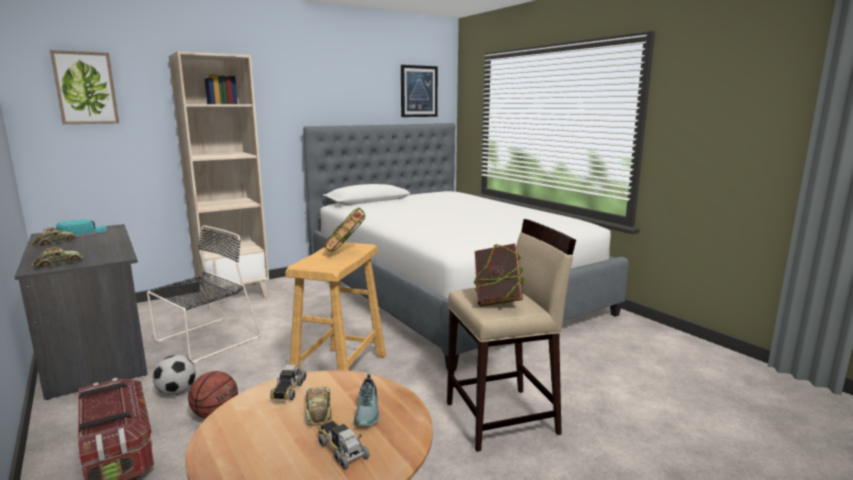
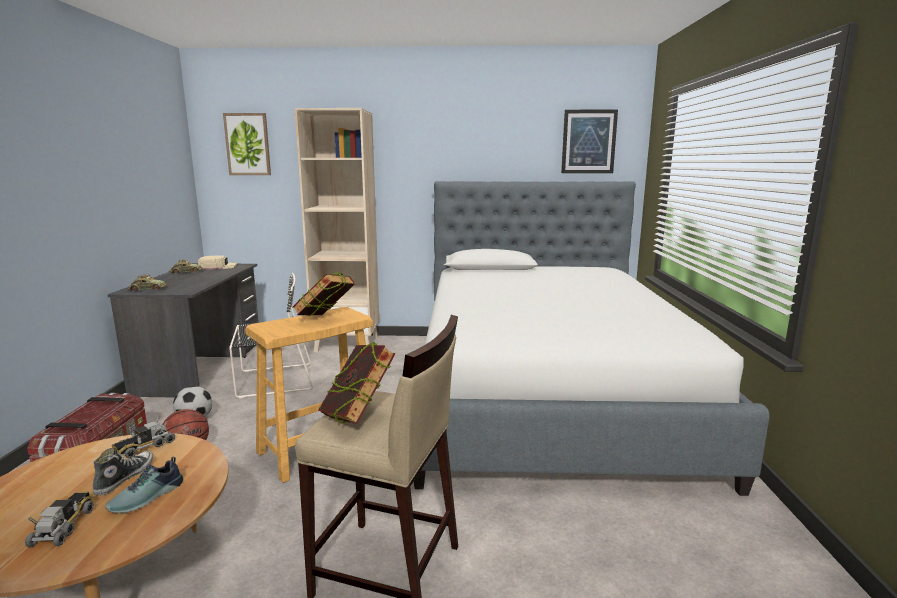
camera: 35 degrees right, 0 degrees up
turquoise cap [56,219,108,237] -> beige cap [198,255,237,270]
toy car [305,387,332,426] -> shoe [93,448,153,496]

